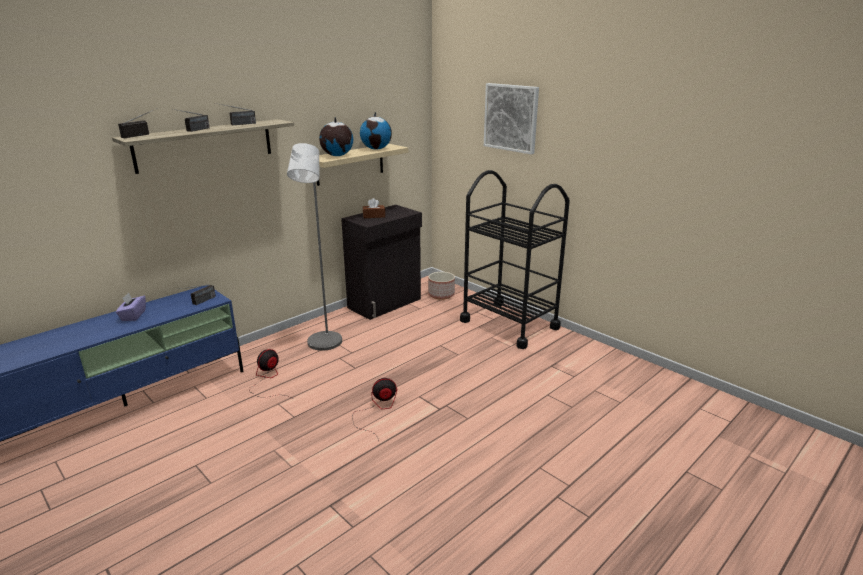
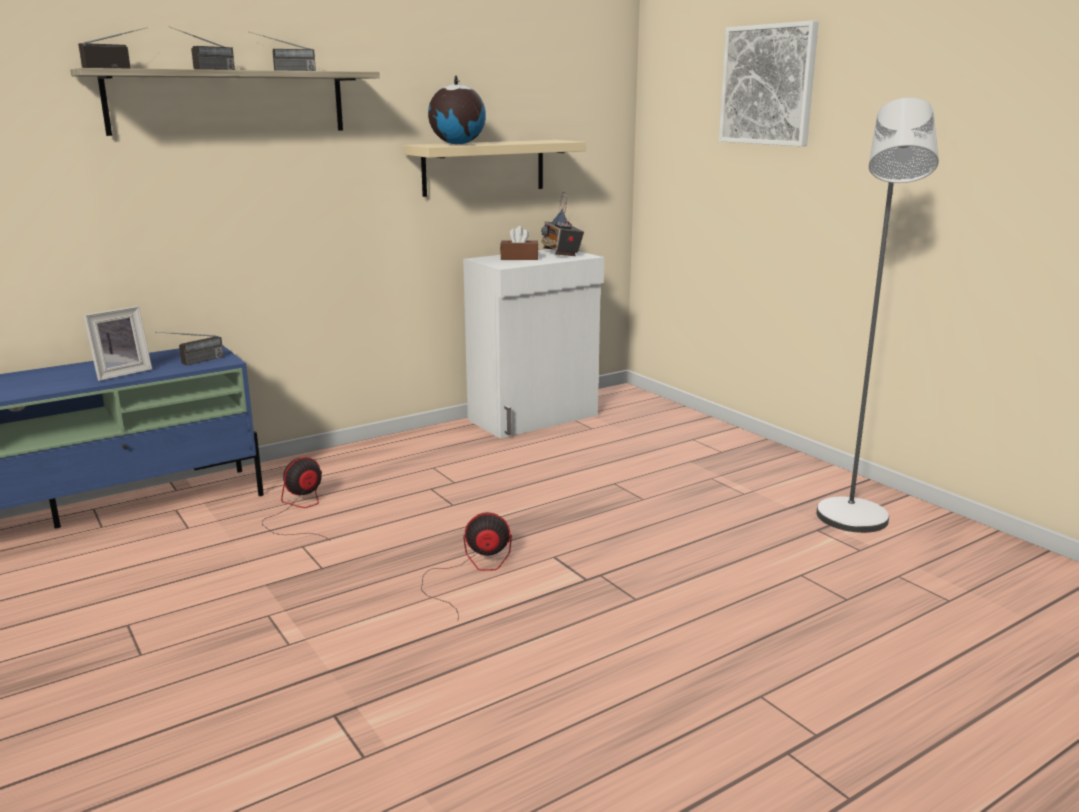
camera: 10 degrees right, 5 degrees down
purple tissue box [116,293,146,321] -> none
grey floor lamp [287,143,342,351] -> grey floor lamp moved to [816,97,939,533]
black cabinet [341,205,422,320] -> white cabinet [463,249,604,438]
globe [360,112,392,150] -> none
planter [428,272,455,300] -> none
black cart [460,170,570,349] -> none
none -> picture frame [83,306,152,381]
none -> radio [541,192,584,256]

